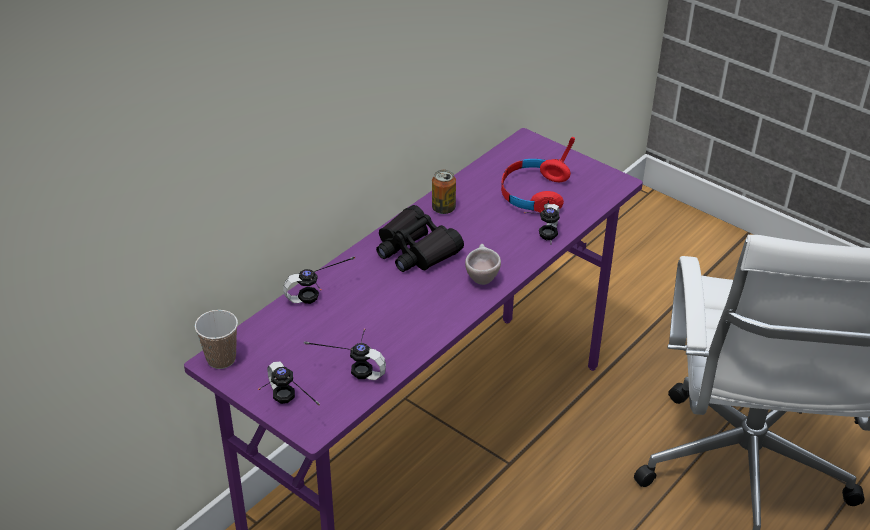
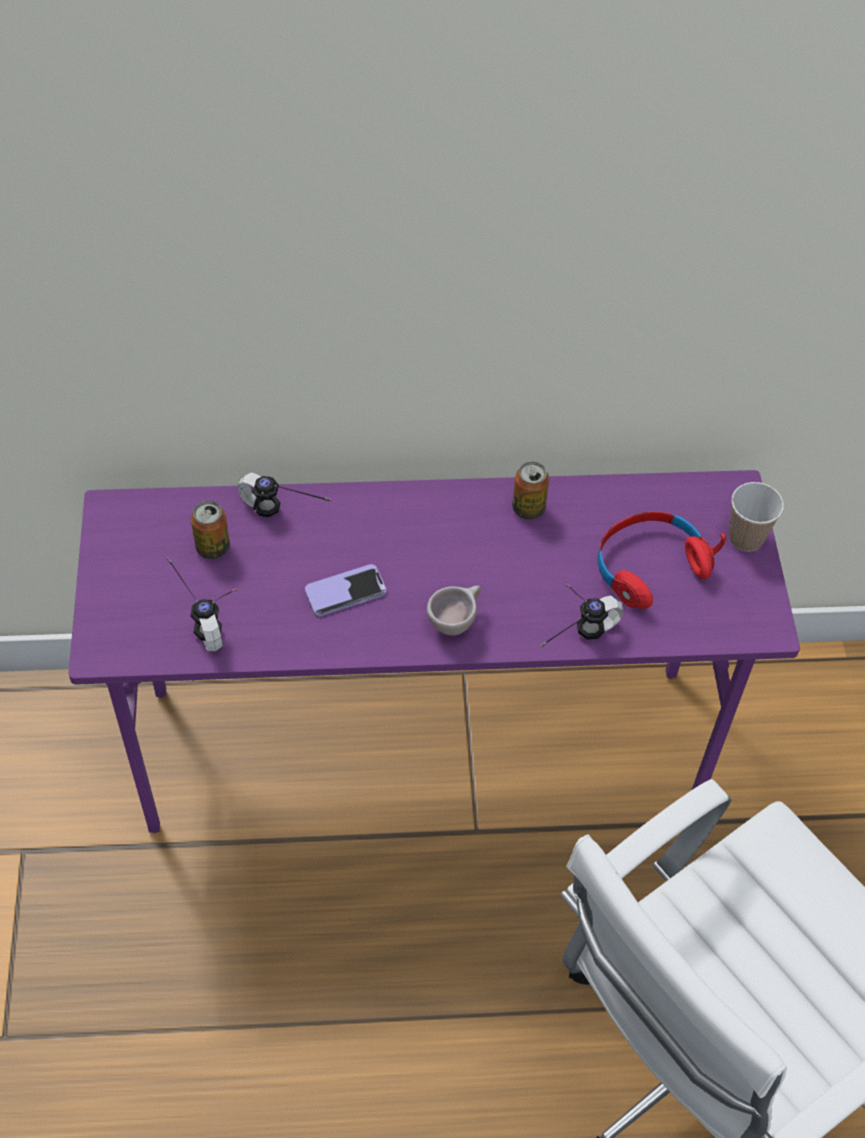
camera: 45 degrees right, 15 degrees up
cup [195,310,238,369] -> cup moved to [729,482,784,552]
headphones [258,362,320,406] -> none
black binoculars [376,205,464,272] -> none
none -> can [191,501,230,559]
none -> phone [305,564,386,616]

